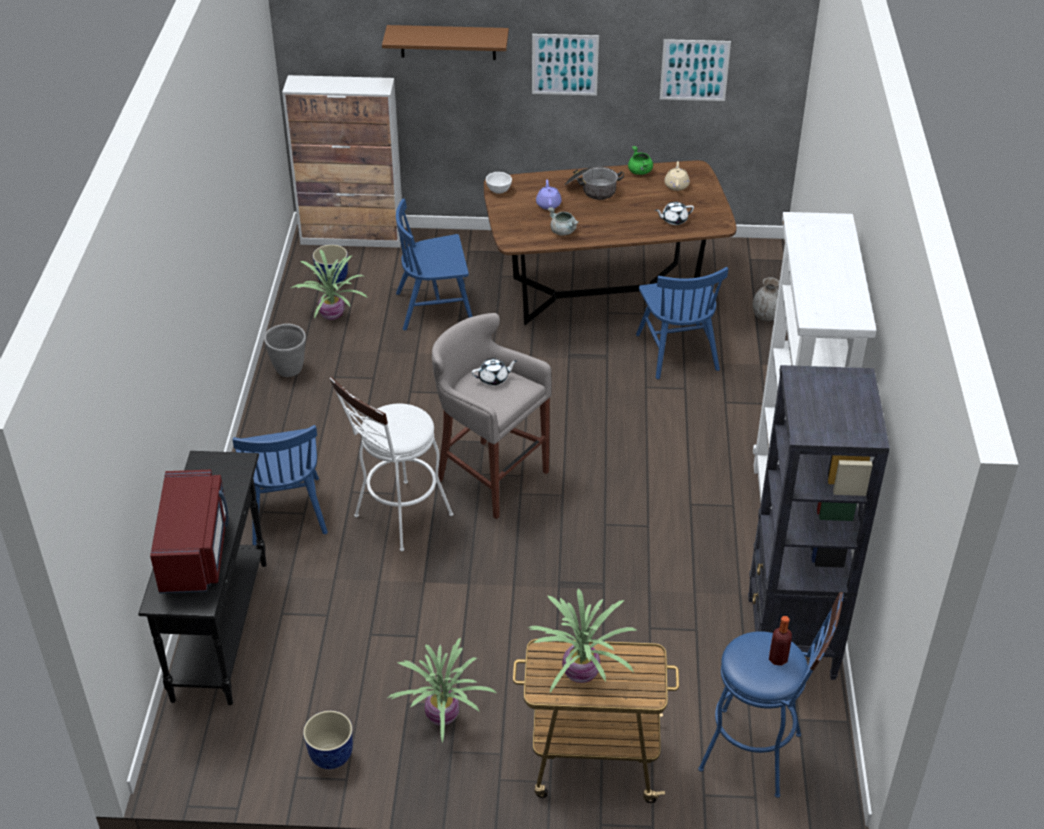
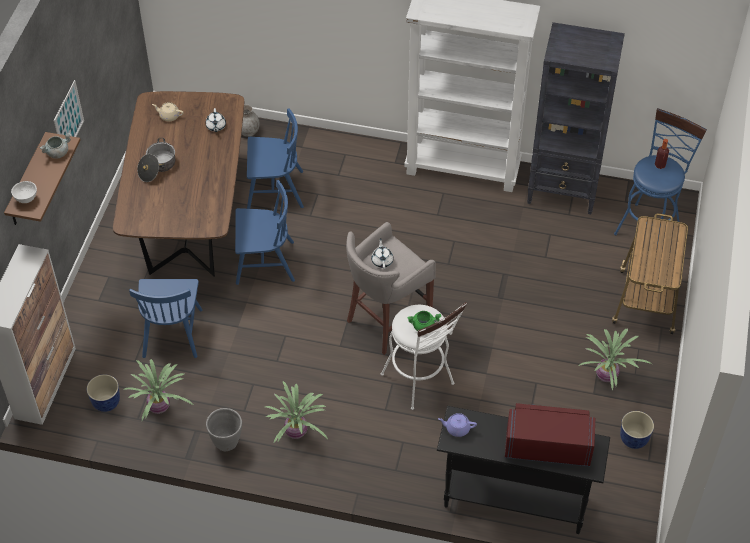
camera: 80 degrees left, 10 degrees up
blue chair [233,425,328,545] -> blue chair moved to [235,180,295,285]
white bowl [486,172,512,194] -> white bowl moved to [11,181,37,203]
potted plant [527,589,636,692] -> potted plant moved to [265,381,328,444]
purple teapot [536,180,562,210] -> purple teapot moved to [438,413,477,437]
grey cooking pot [548,207,579,236] -> grey cooking pot moved to [40,133,71,159]
green cooking pot [628,146,653,175] -> green cooking pot moved to [408,311,441,331]
picture [660,39,731,101] -> none

